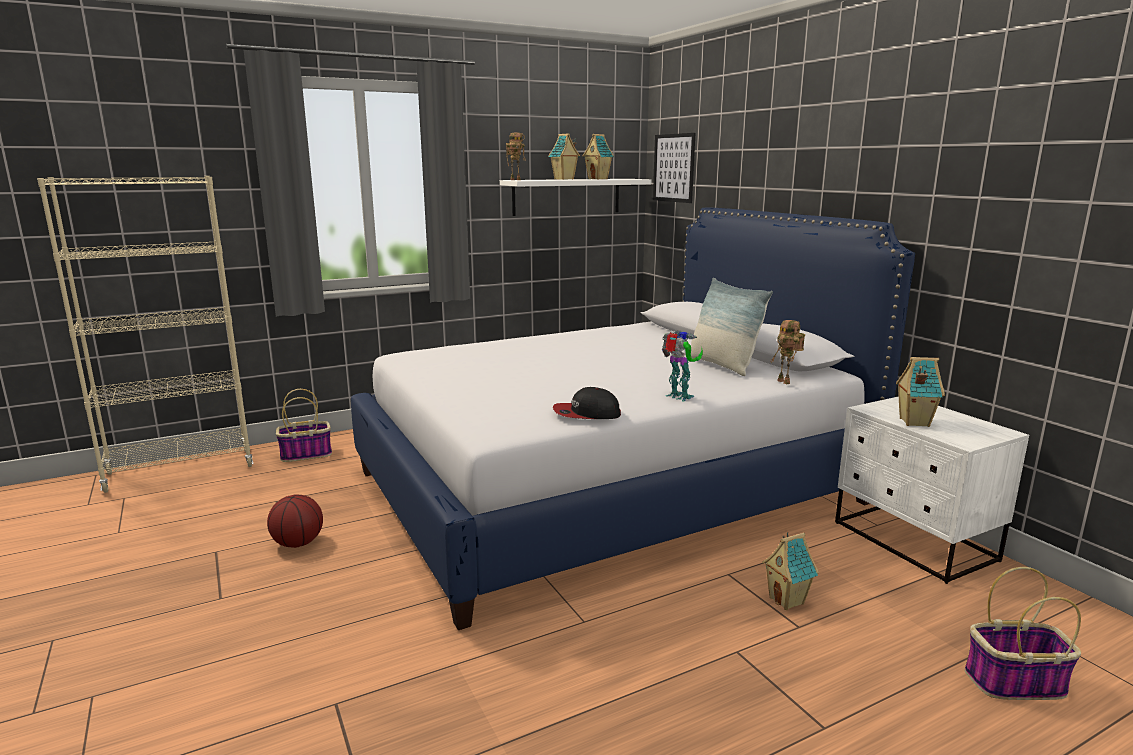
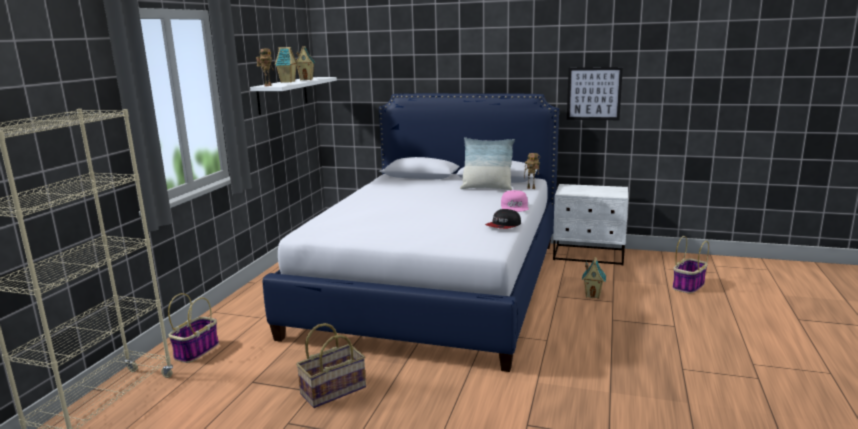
camera: 45 degrees left, 0 degrees up
basketball [267,494,323,548] -> basket [296,323,366,408]
picture [653,133,695,203] -> picture moved to [567,67,623,120]
toy robot [662,330,703,402] -> pink cap [501,190,529,212]
toy house [896,357,945,427] -> none

